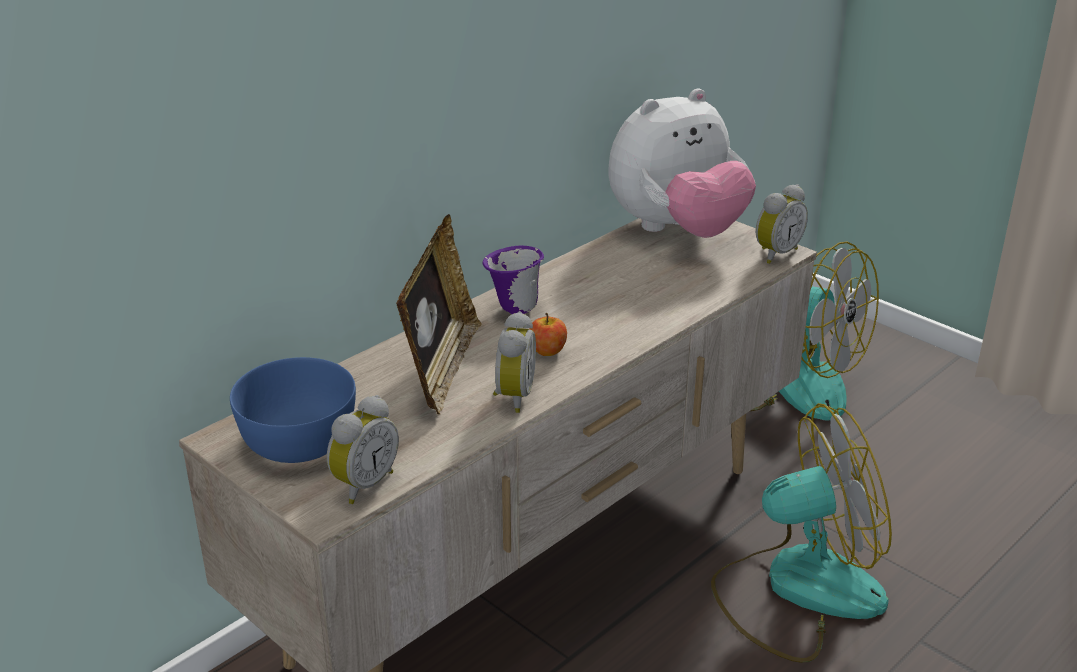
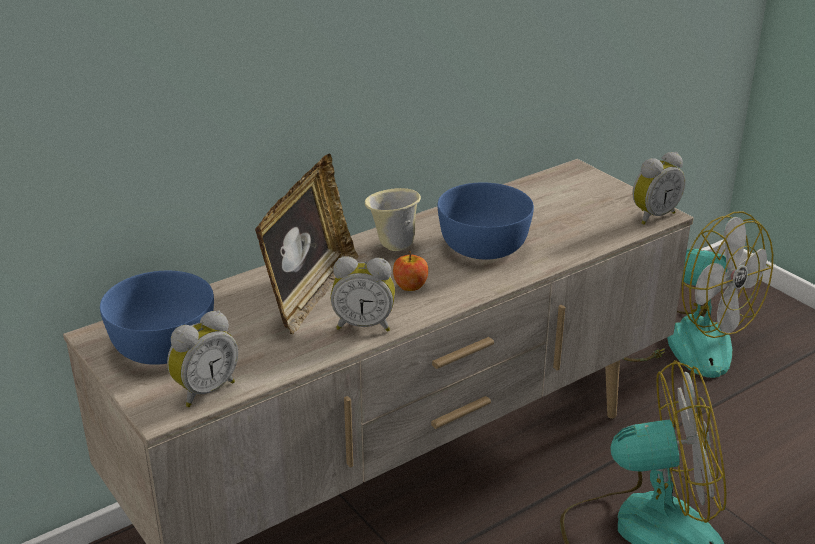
camera: 10 degrees right, 0 degrees up
purple mug [483,246,544,314] -> beige mug [365,188,421,251]
alarm clock [493,311,536,413] -> alarm clock turned 75 degrees clockwise [331,256,395,332]
plush toy [608,88,756,238] -> none
none -> blue bowl [438,183,534,260]

